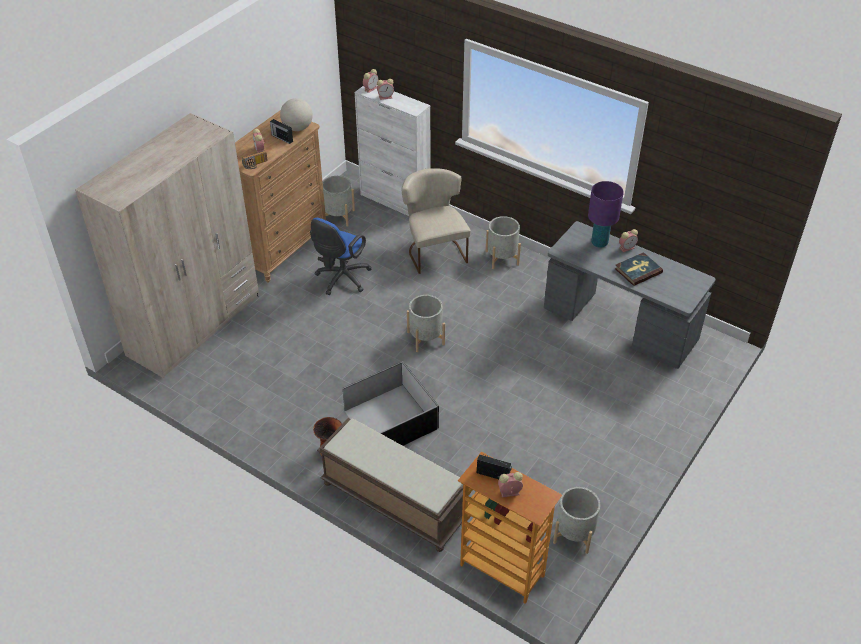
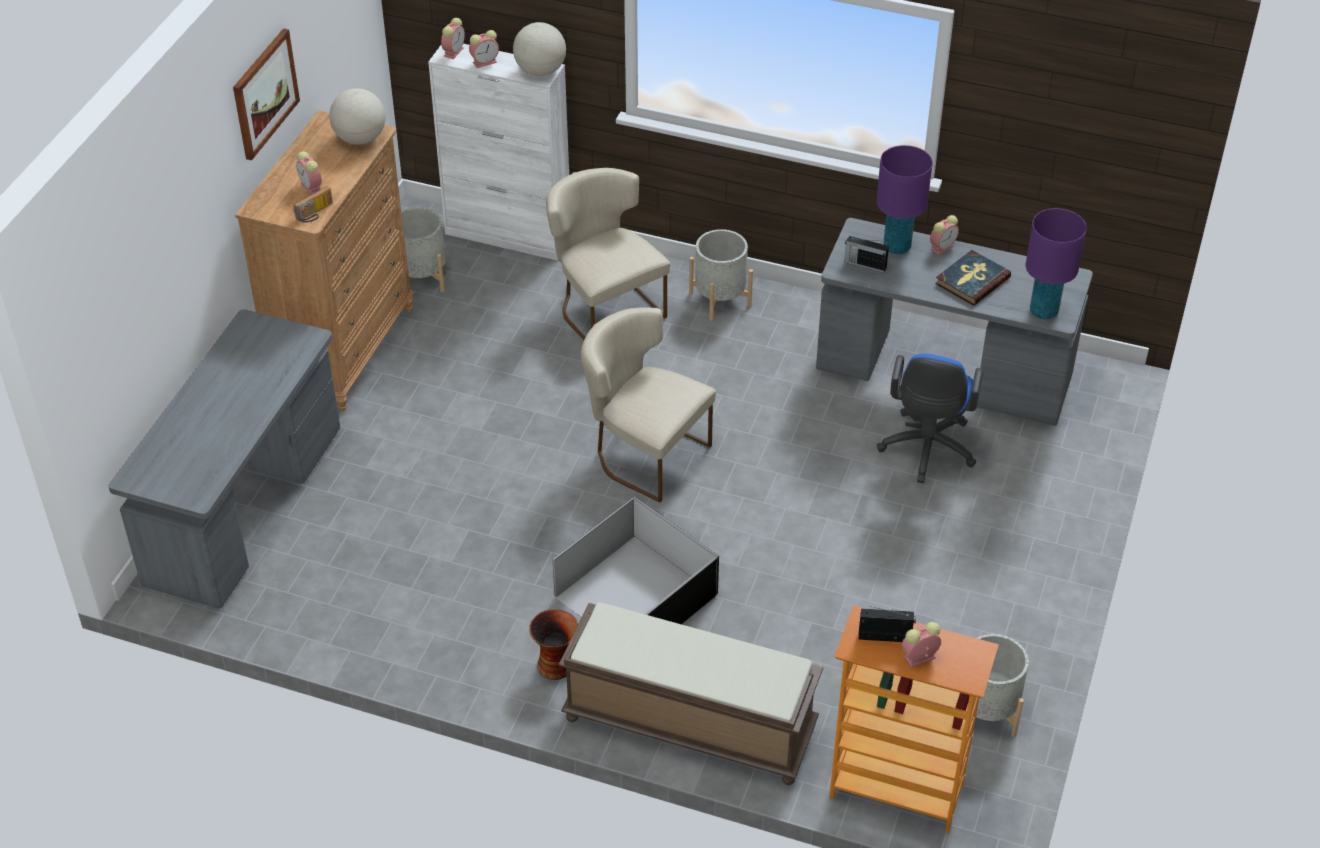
camera: 15 degrees left, 0 degrees up
beige wardrobe [75,113,259,378] -> grey desk [108,309,340,609]
radio [270,119,293,144] -> radio moved to [845,236,889,273]
blue office chair [310,218,371,295] -> blue office chair moved to [877,354,983,483]
grey planter [407,295,445,352] -> beige chair [581,307,716,503]
none -> picture [233,28,300,160]
none -> globe [513,22,566,76]
none -> purple table lamp [1026,208,1087,320]

